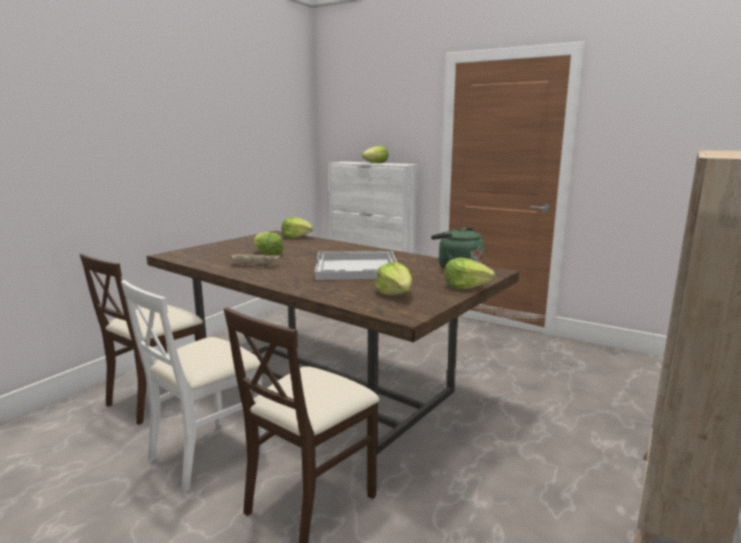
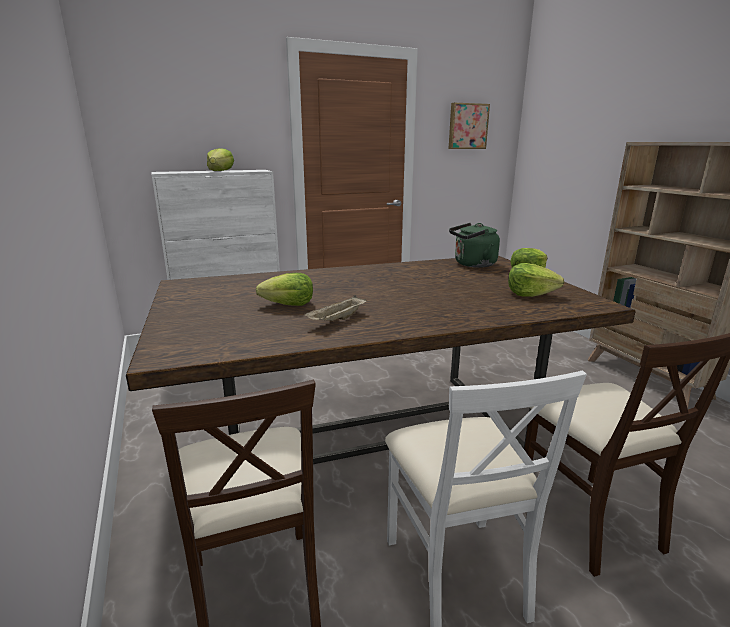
camera: 55 degrees left, 5 degrees up
lettuce [282,217,314,238] -> none
white tray [315,251,397,280] -> none
none -> picture [448,103,490,149]

